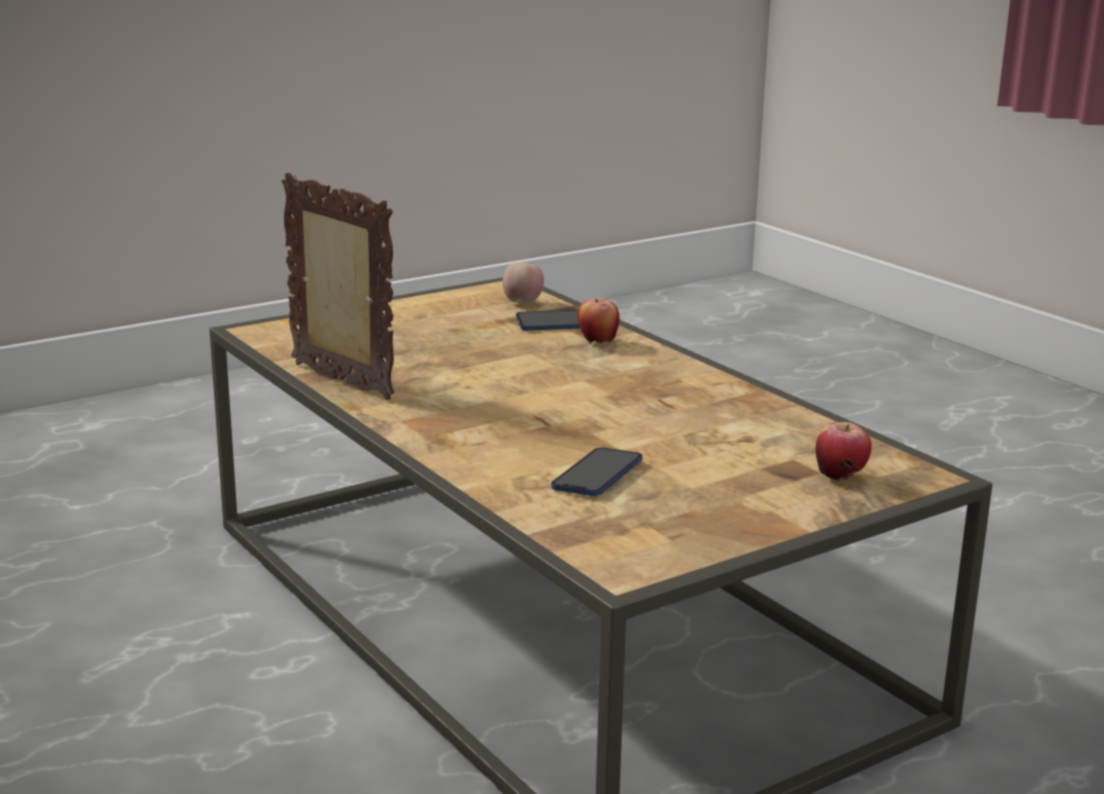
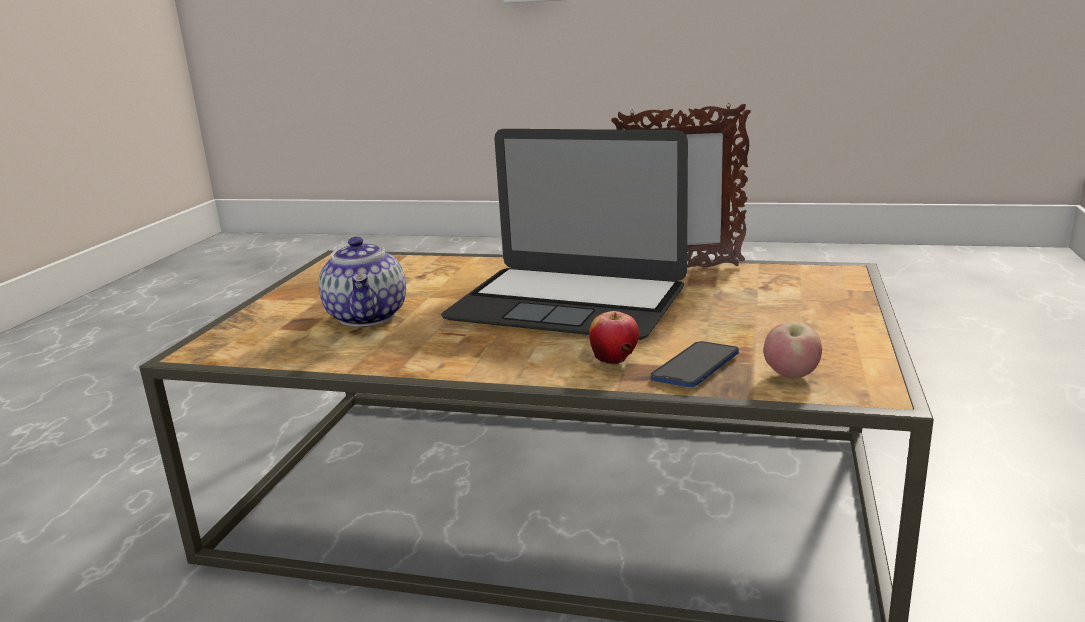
camera: 140 degrees right, 0 degrees up
phone [551,448,642,496] -> none
apple [816,422,872,481] -> none
none -> teapot [319,237,406,327]
none -> laptop [441,129,688,340]

